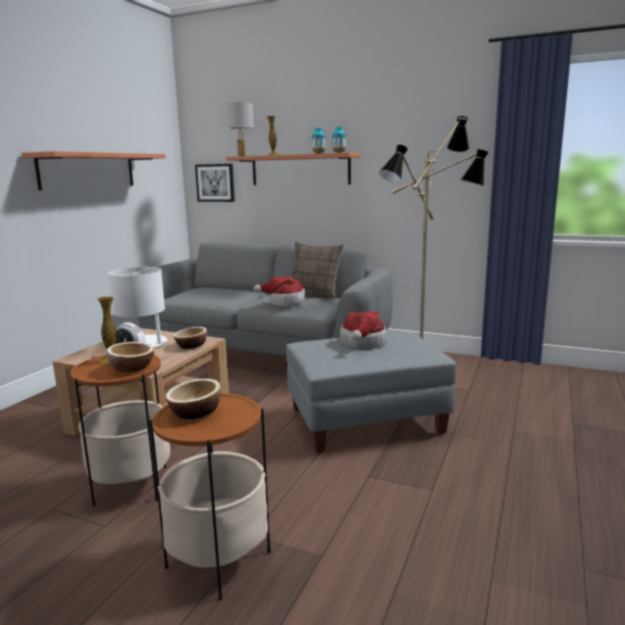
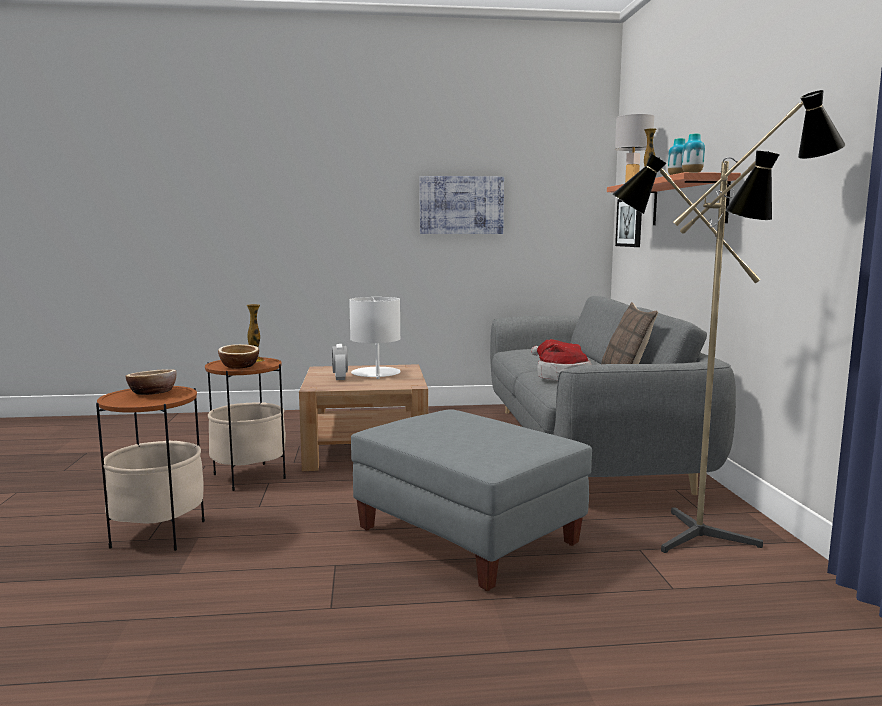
camera: 60 degrees right, 5 degrees down
shelf [21,151,166,190] -> picture [420,176,504,234]
bowl [173,327,207,349] -> none
hat [340,311,387,349] -> none

